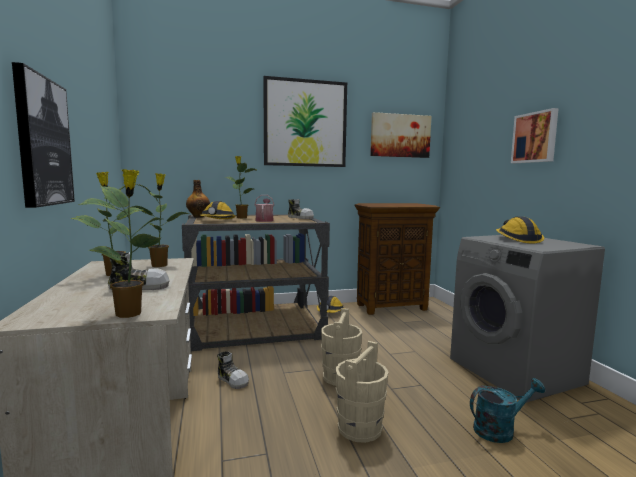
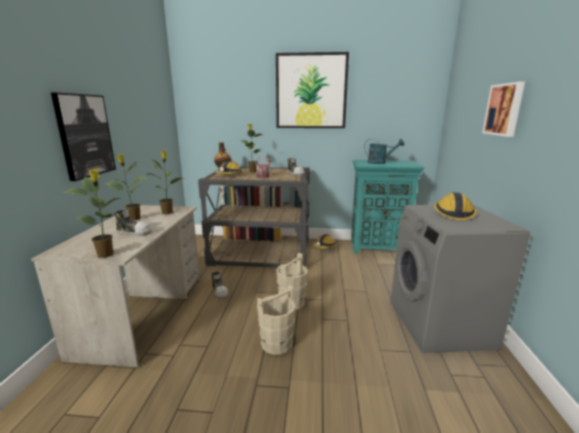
camera: 20 degrees right, 10 degrees up
brown cabinet [354,203,440,315] -> turquoise cabinet [351,160,425,253]
picture [370,112,431,158] -> none
turquoise watering can [470,378,545,443] -> turquoise watering can moved to [364,139,404,164]

